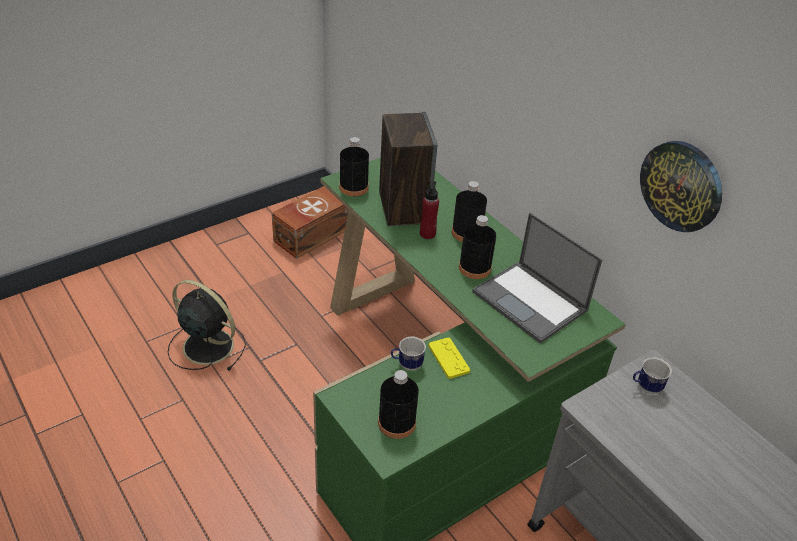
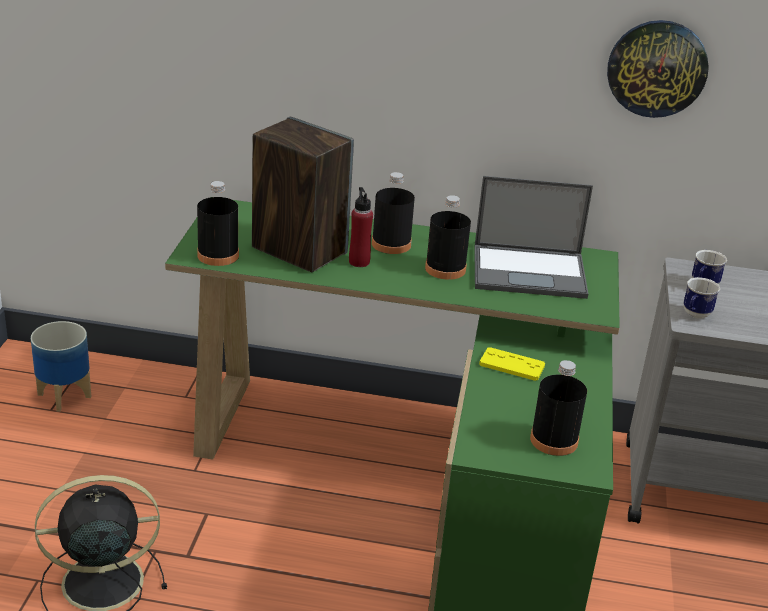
camera: 45 degrees left, 10 degrees down
brown storage box [272,186,349,259] -> planter [31,321,91,412]
mug [391,337,426,371] -> mug moved to [684,277,720,319]

